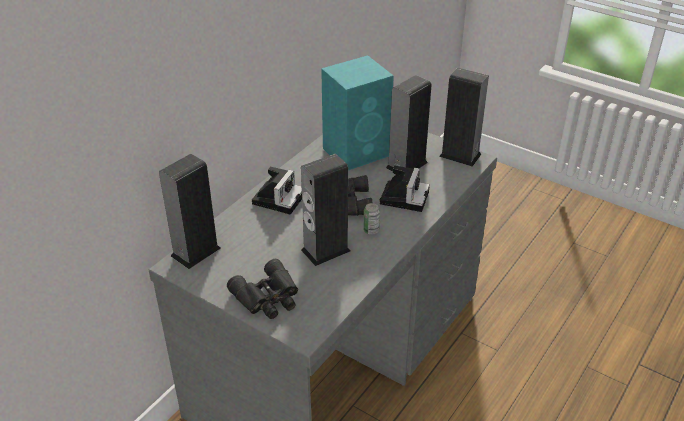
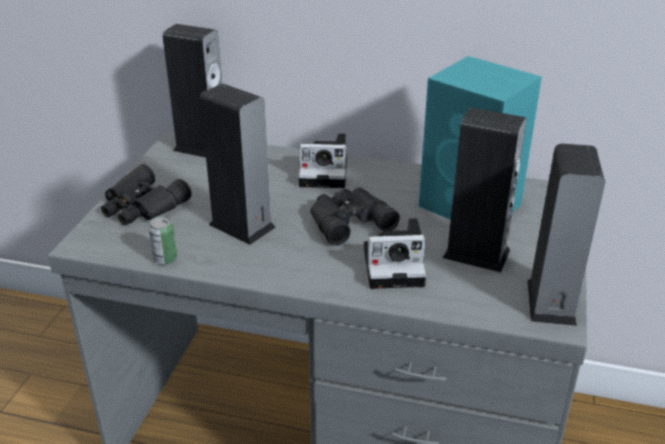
camera: 70 degrees right, 5 degrees down
can [363,203,380,235] -> can moved to [149,217,177,265]

